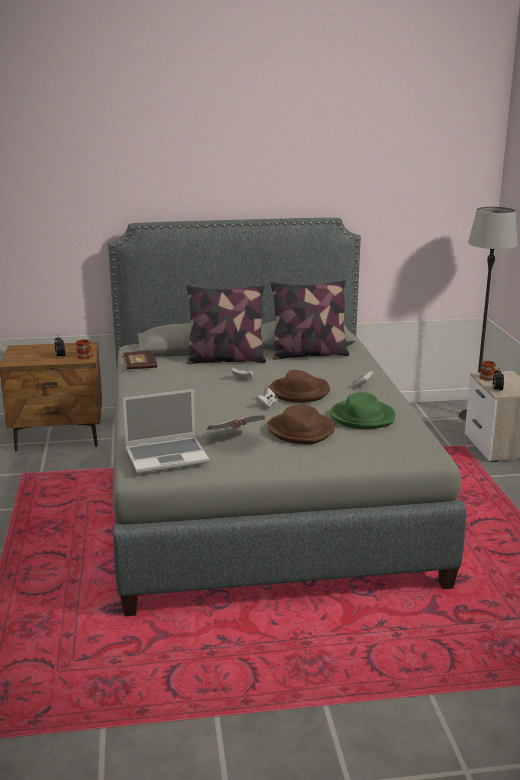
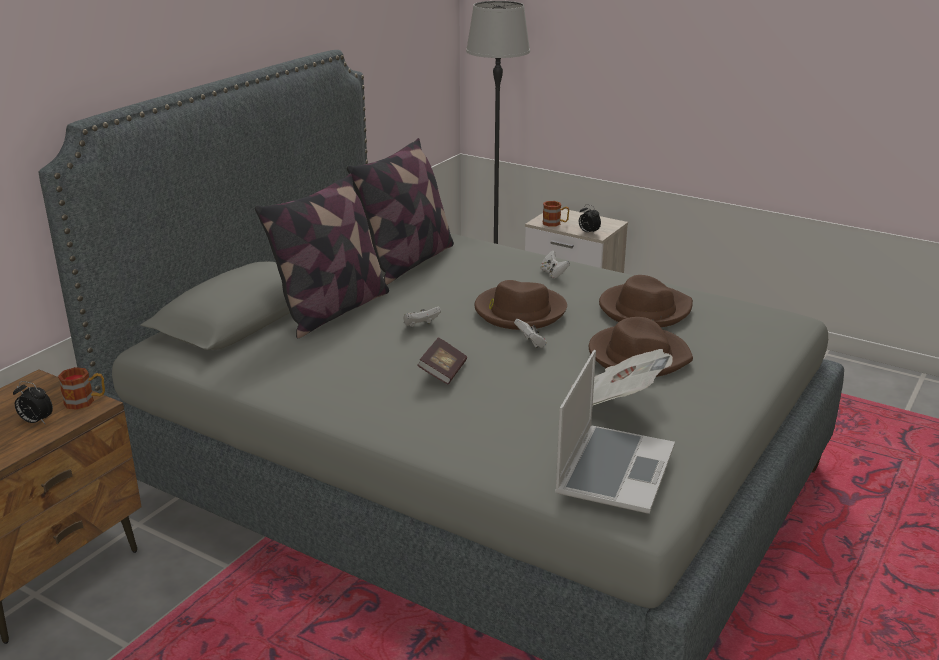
camera: 50 degrees left, 5 degrees up
book [122,351,157,370] -> book moved to [417,337,467,385]
green hat [330,392,395,429] -> brown hat [599,275,693,327]

